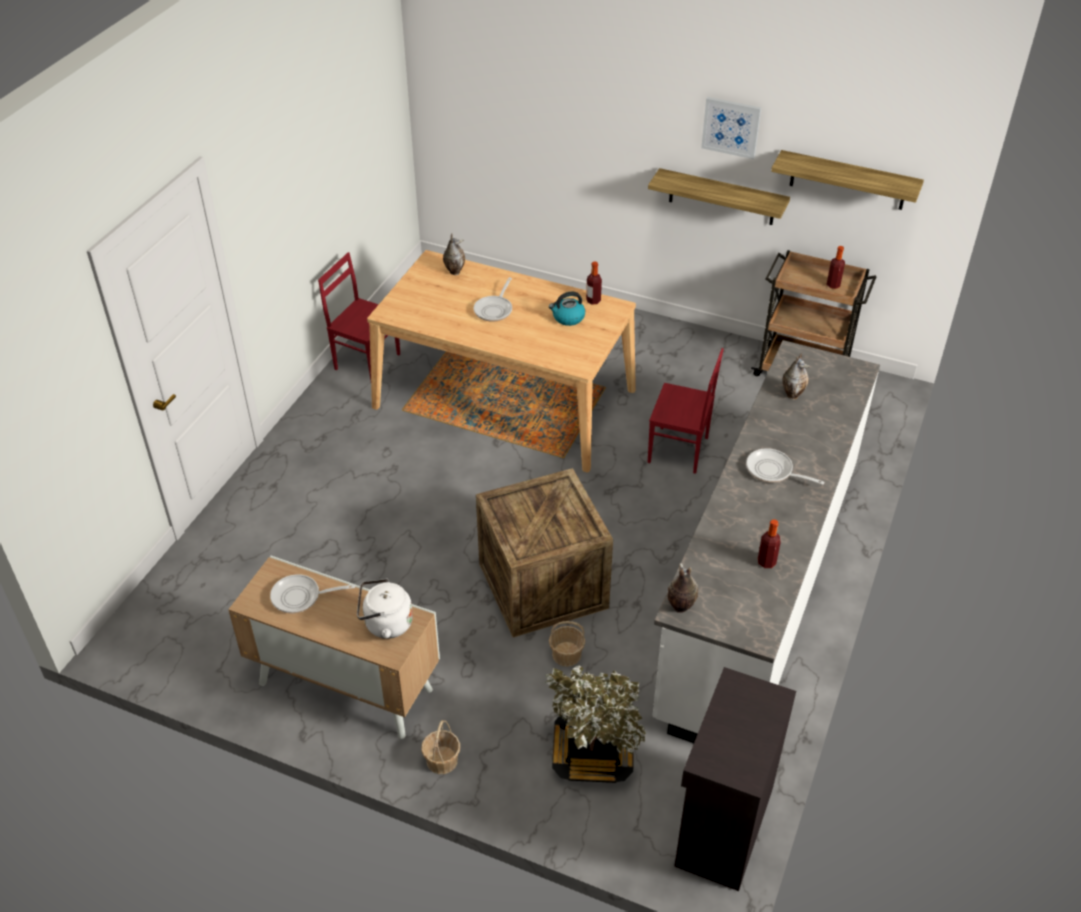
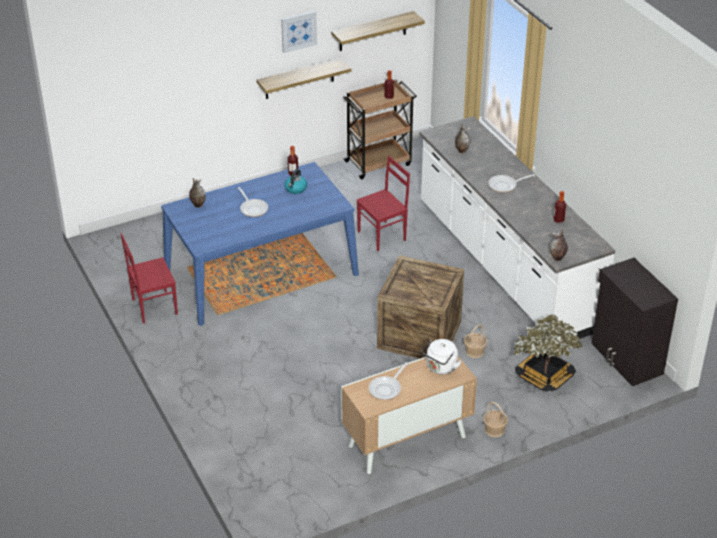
camera: 50 degrees left, 5 degrees down
beige dining table [367,250,636,473] -> blue dining table [161,162,359,326]

